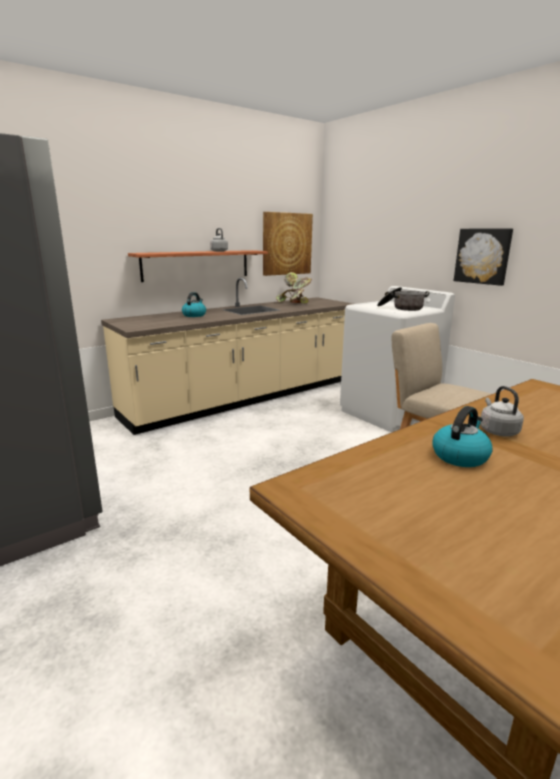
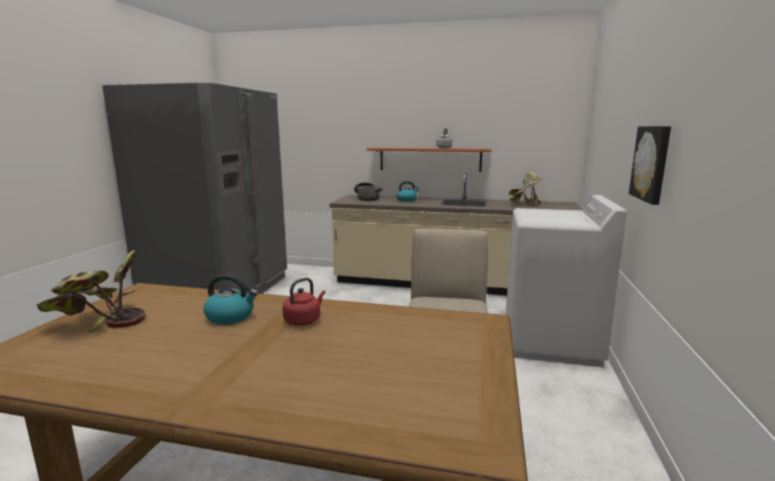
camera: 50 degrees right, 5 degrees down
picture [263,212,313,276] -> none
cooking pot [377,287,430,311] -> cooking pot moved to [354,182,383,201]
grey kettle [480,386,524,437] -> red kettle [282,278,325,326]
none -> potted plant [36,250,146,333]

